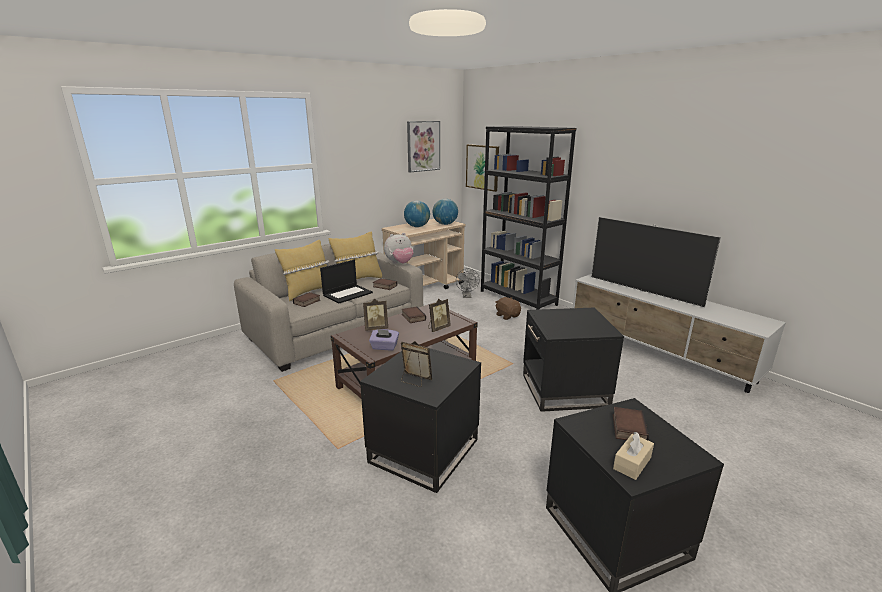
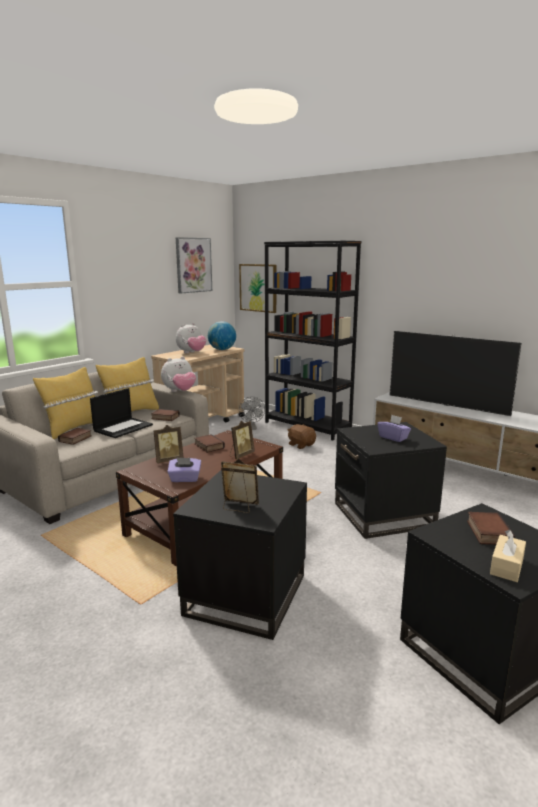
camera: 10 degrees left, 5 degrees down
globe [404,201,430,227] -> plush toy [176,323,206,353]
none -> purple tissue box [377,415,411,442]

